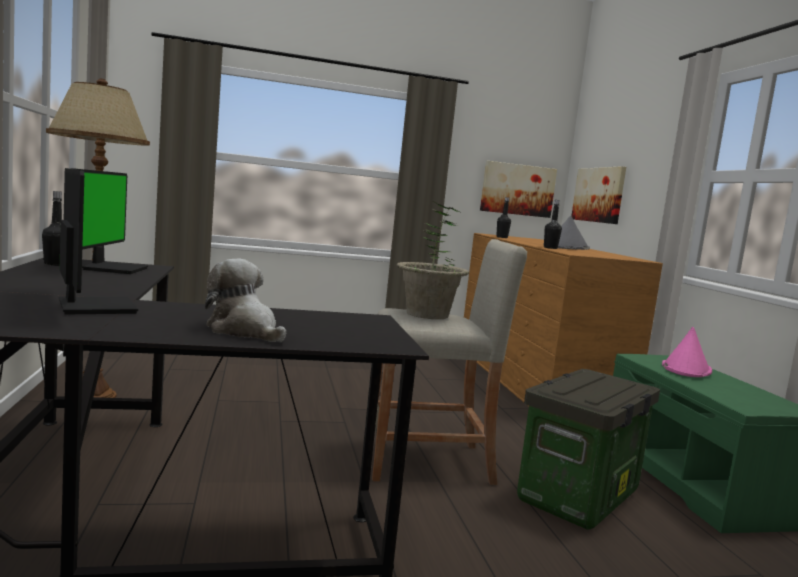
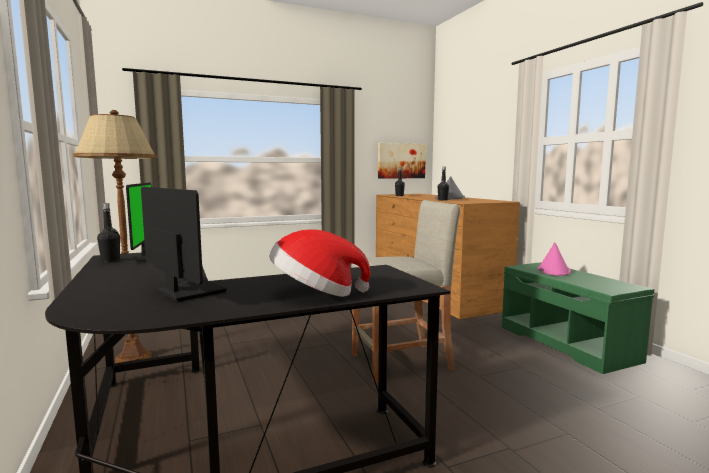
camera: 10 degrees left, 0 degrees up
plush toy [205,258,286,342] -> hat [269,229,371,297]
potted plant [397,201,469,319] -> none
storage box [517,369,660,530] -> none
picture [571,166,626,224] -> none

